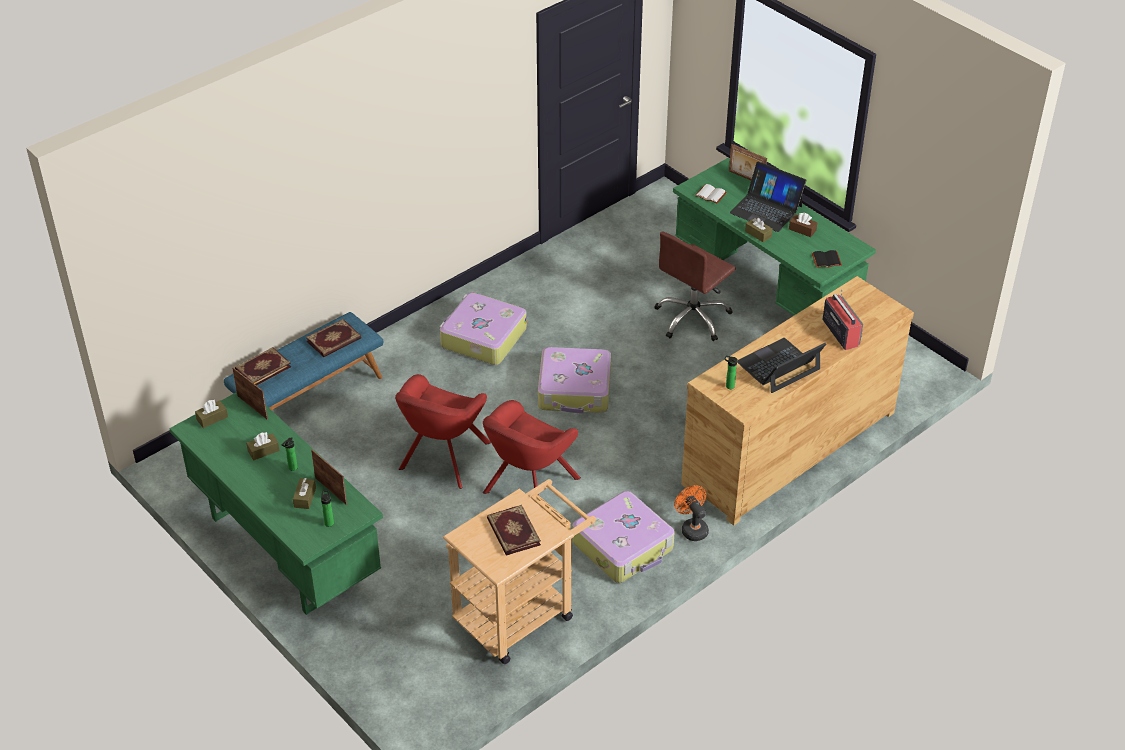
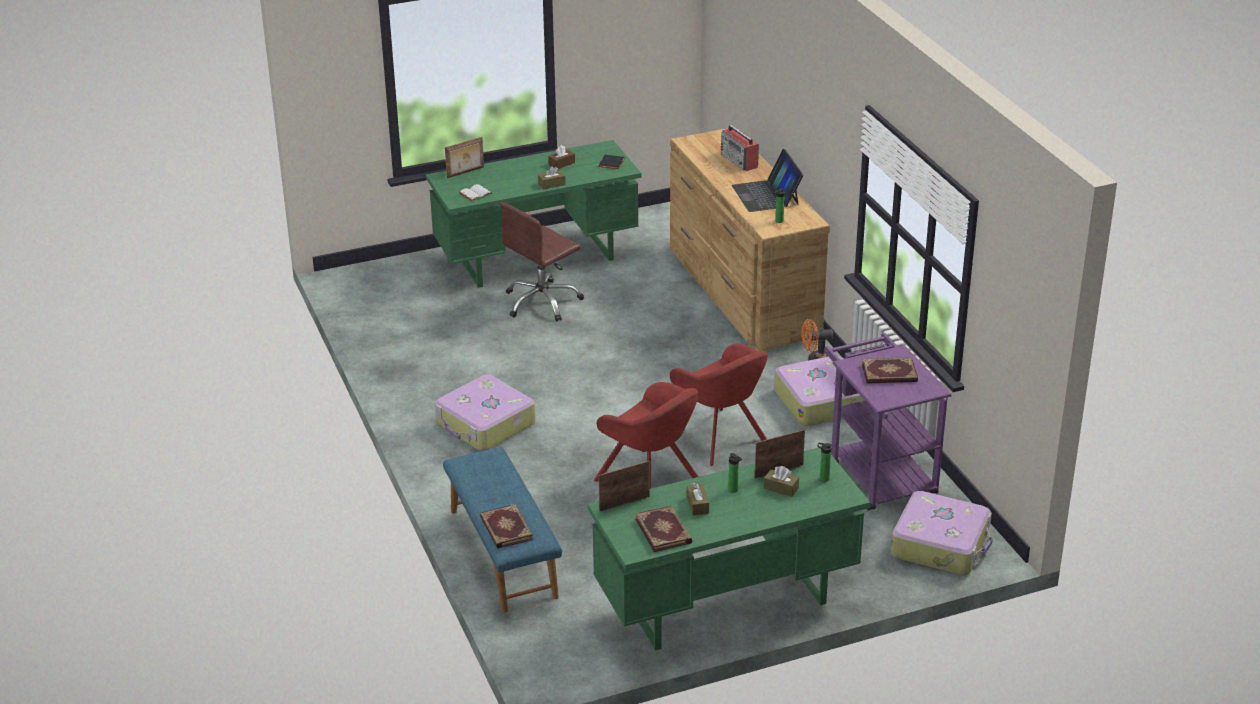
camera: 70 degrees left, 10 degrees down
brown tissue box [195,400,228,428] -> none
book [306,319,361,357] -> book moved to [635,506,692,552]
beige cart [443,479,596,664] -> purple cart [824,333,952,511]
suitcase [538,347,611,414] -> suitcase moved to [891,491,993,575]
brown office chair [654,231,736,341] -> brown office chair turned 75 degrees clockwise [500,202,584,321]
laptop [730,162,806,232] -> none
radio [822,290,863,350] -> radio turned 120 degrees counterclockwise [721,125,759,171]

